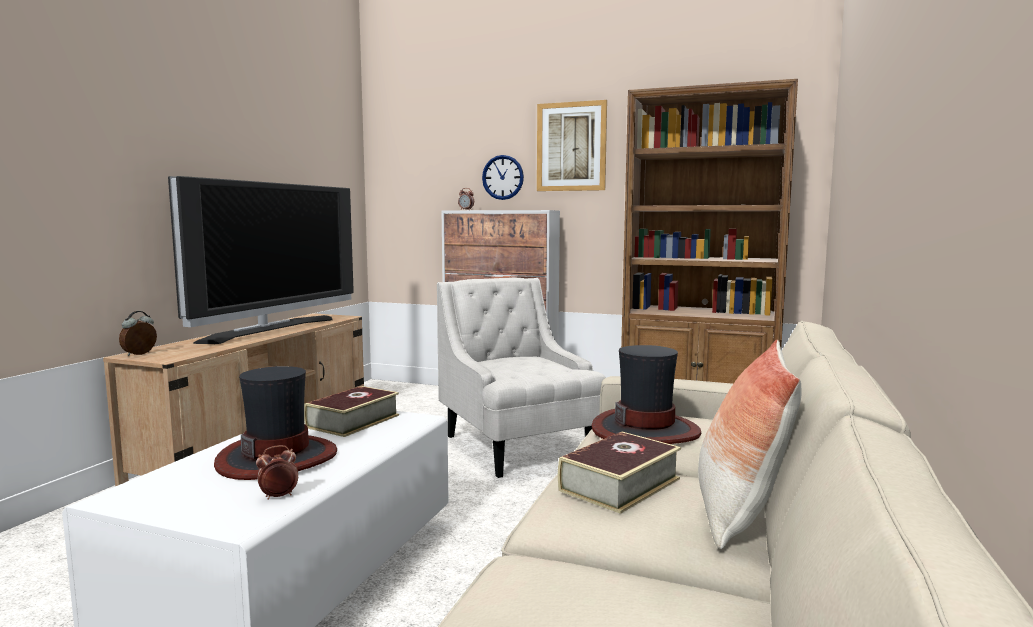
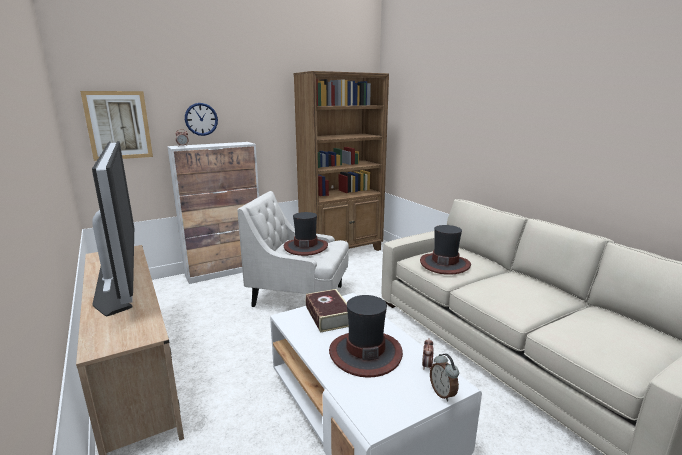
camera: 50 degrees left, 10 degrees up
alarm clock [119,311,157,356] -> alarm clock moved to [430,354,459,402]
picture [537,100,607,191] -> picture moved to [80,91,153,161]
book [558,432,681,514] -> none
pillow [698,340,802,549] -> none
none -> hat [284,212,328,256]

